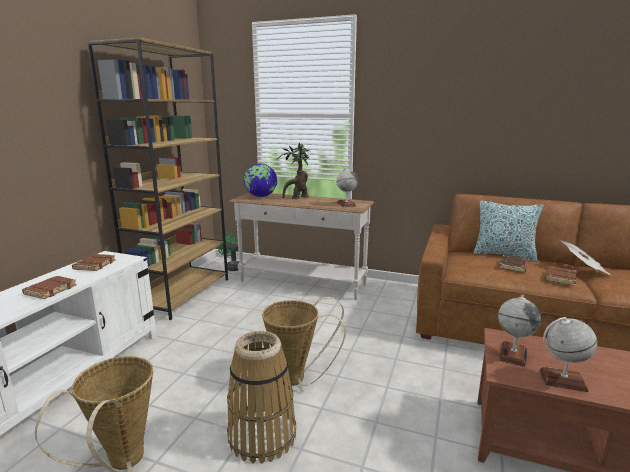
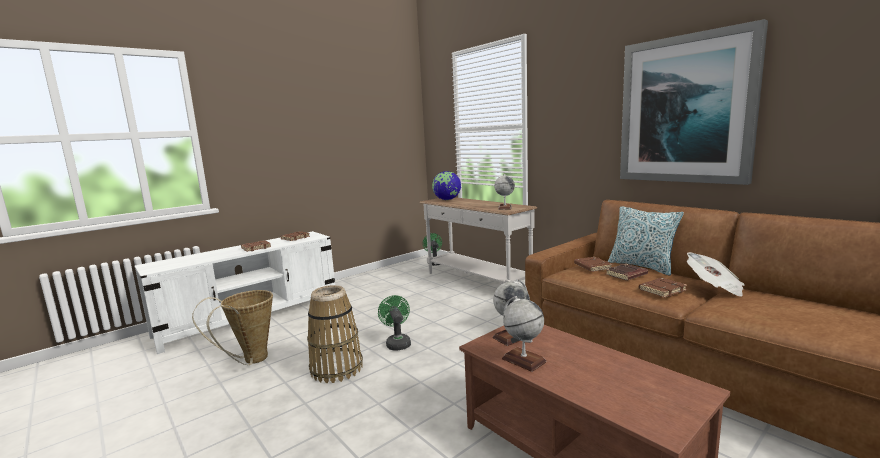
camera: 30 degrees right, 5 degrees down
brown bookcase [87,38,228,320] -> none
basket [262,297,346,386] -> green fan [378,295,411,351]
potted plant [277,143,310,199] -> none
none -> brown book [574,257,612,272]
none -> picture [620,19,768,185]

